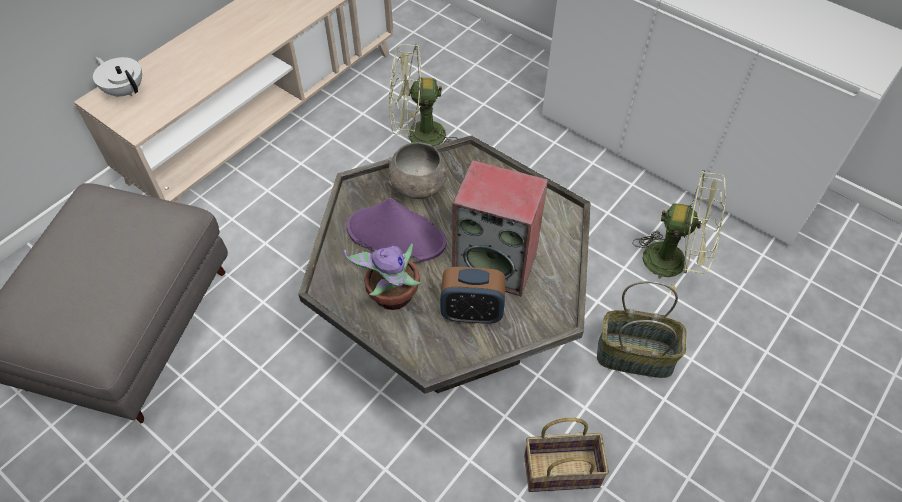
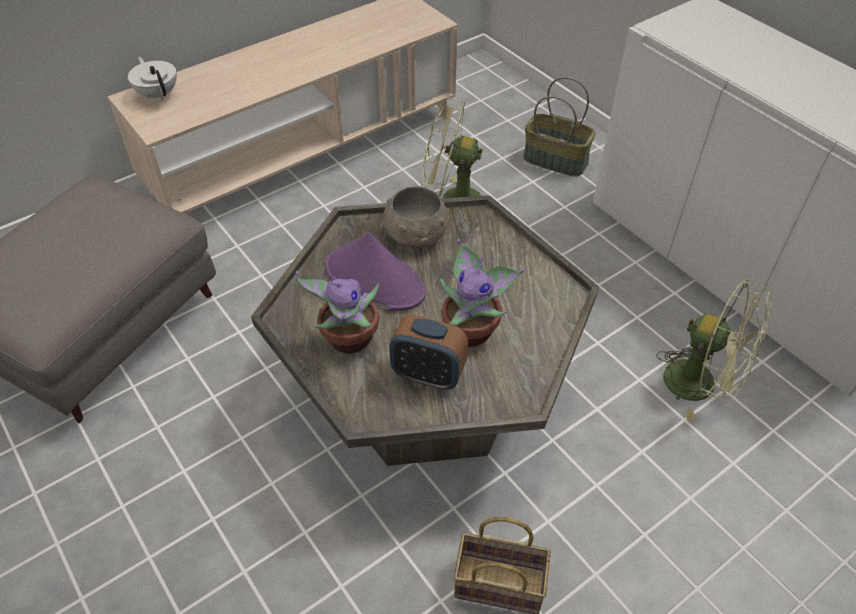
camera: 15 degrees right, 5 degrees down
speaker [452,160,548,296] -> potted plant [440,239,524,347]
basket [597,281,687,378] -> basket moved to [523,77,596,177]

